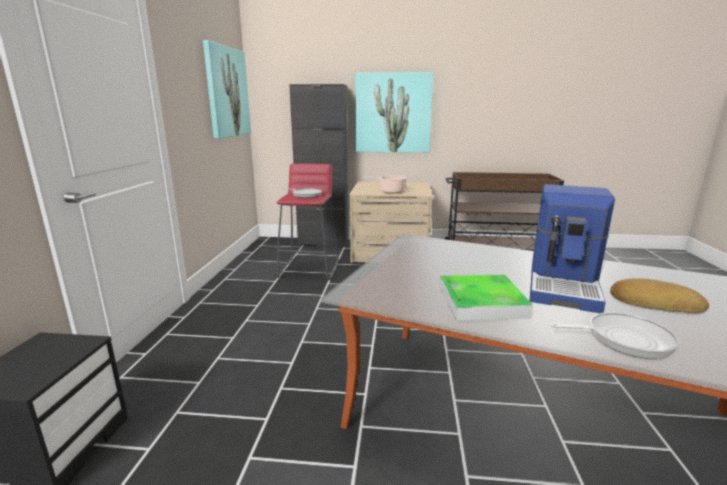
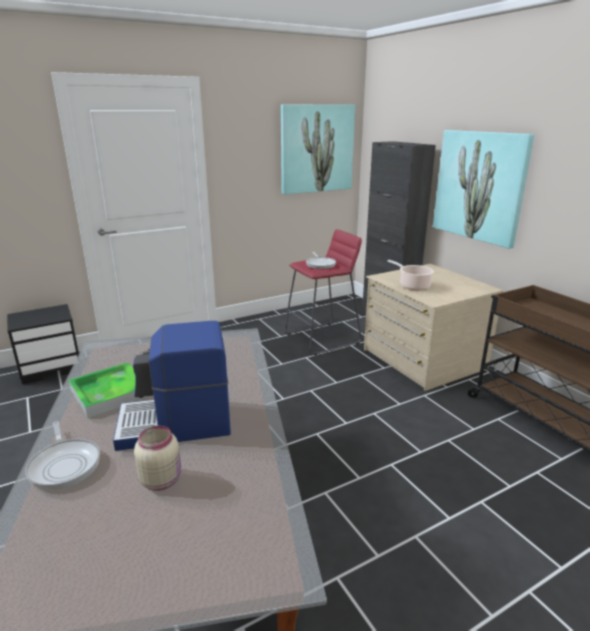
camera: 55 degrees right, 5 degrees up
bread [610,278,709,313] -> beige jar [134,426,181,491]

